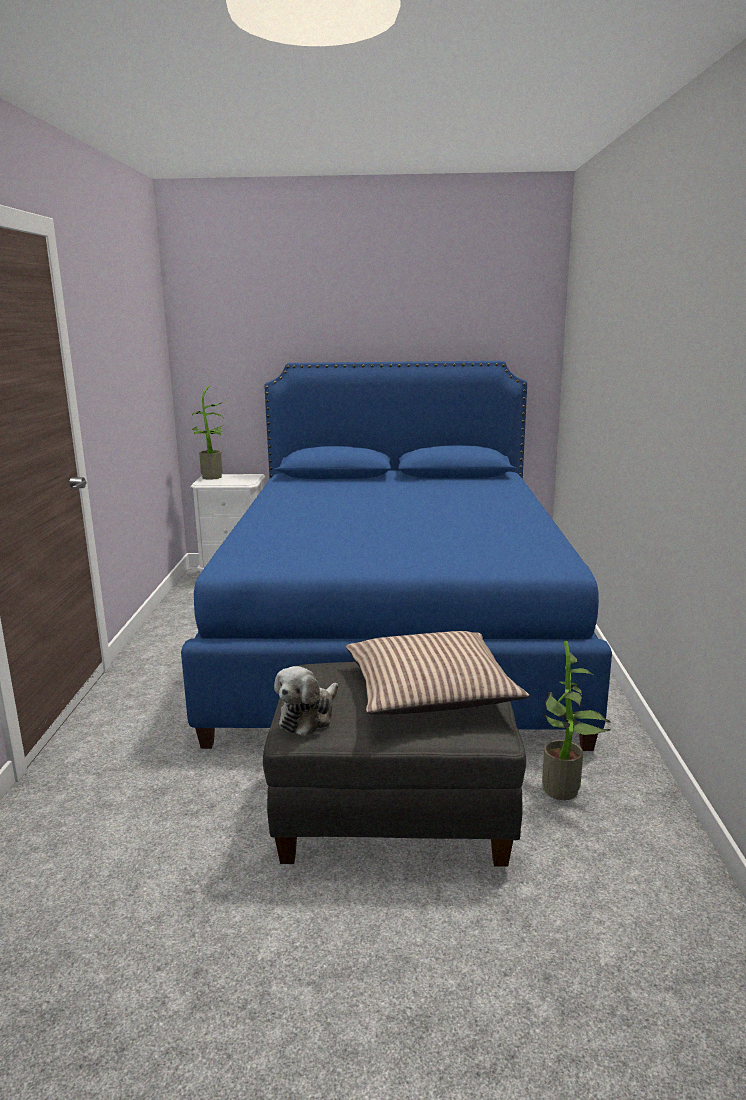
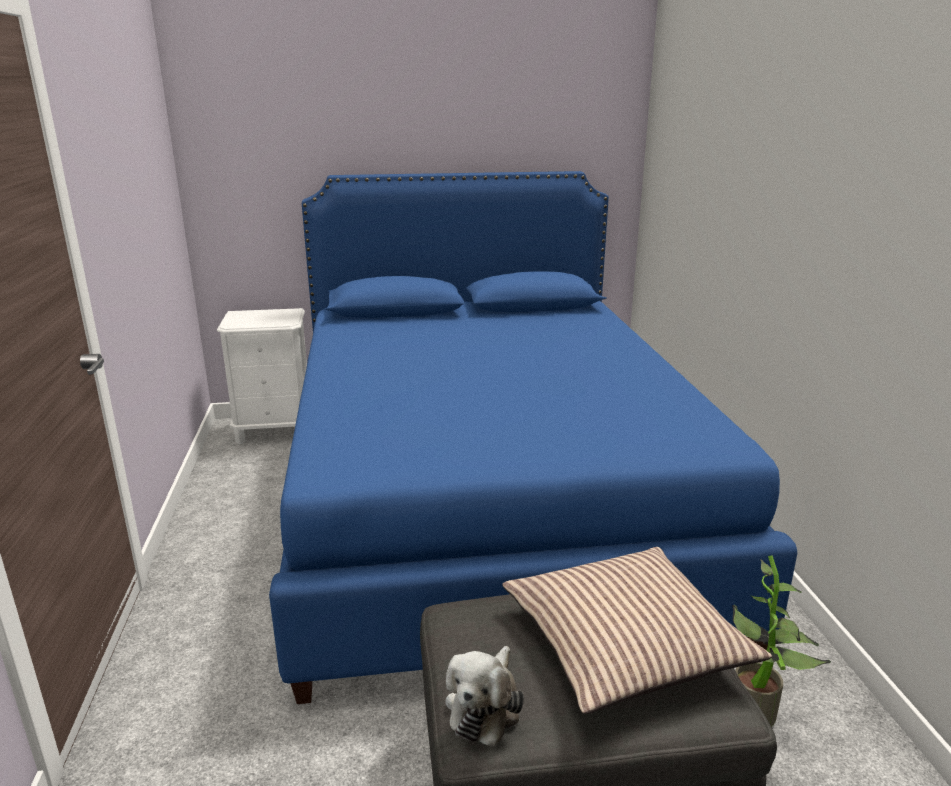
camera: 10 degrees left, 5 degrees up
potted plant [192,386,229,480] -> none

